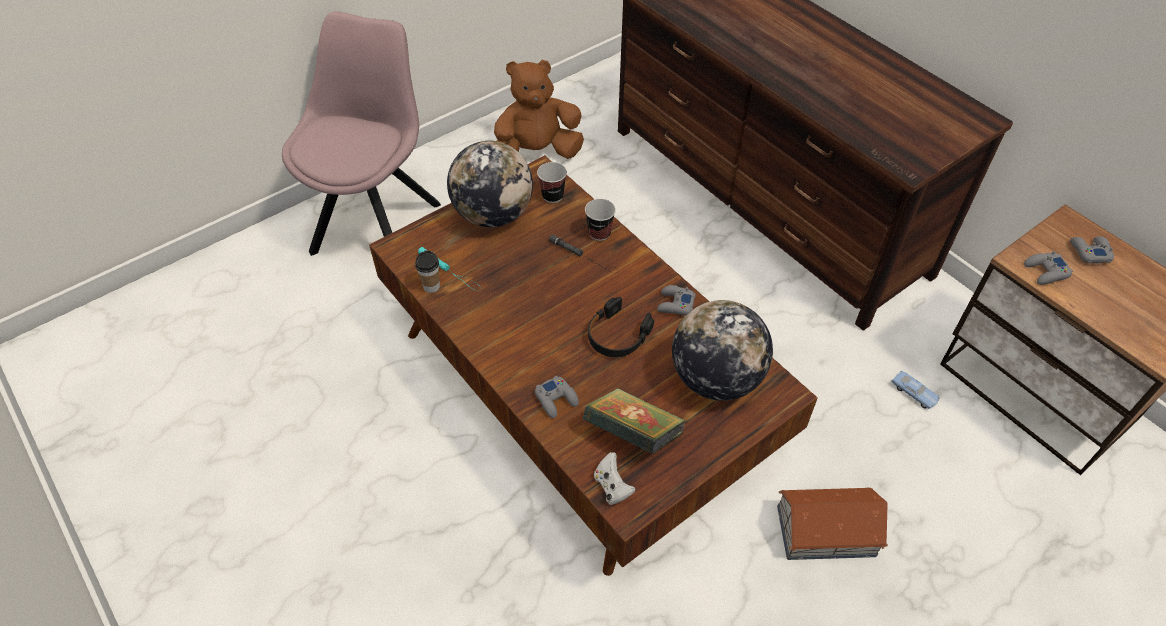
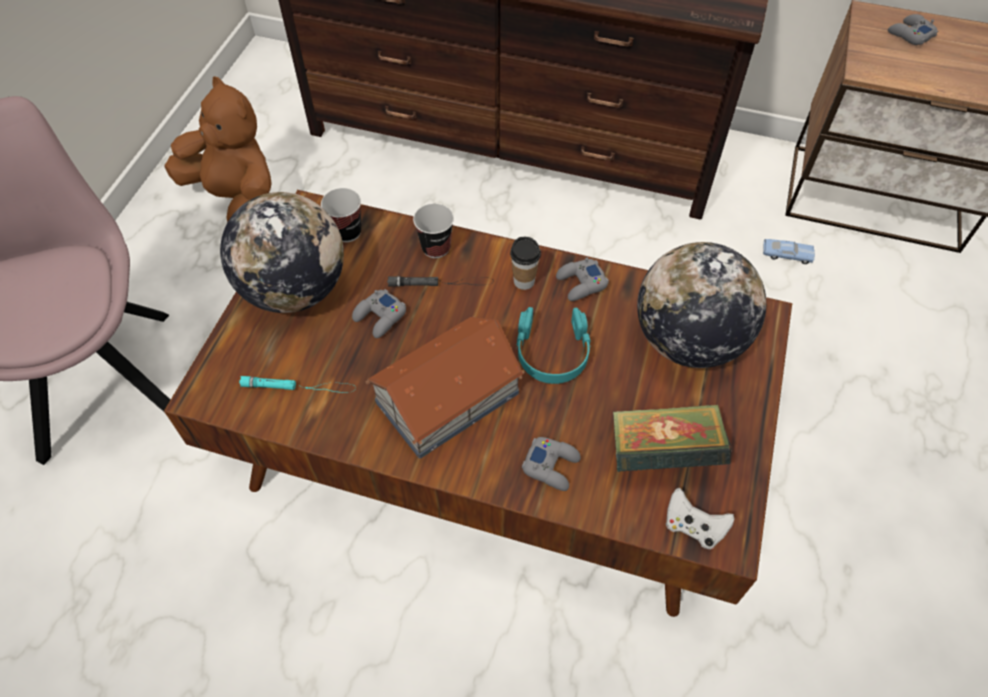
camera: 35 degrees left, 5 degrees up
cup [415,251,440,293] -> cup moved to [510,237,541,290]
brown plush toy [494,60,584,159] -> brown plush toy turned 90 degrees clockwise [164,76,271,223]
black headphones [588,297,654,357] -> turquoise headphones [516,307,591,384]
toy house [777,487,888,560] -> toy house moved to [365,316,525,459]
grey game controller [1024,251,1073,285] -> grey game controller moved to [352,289,406,338]

